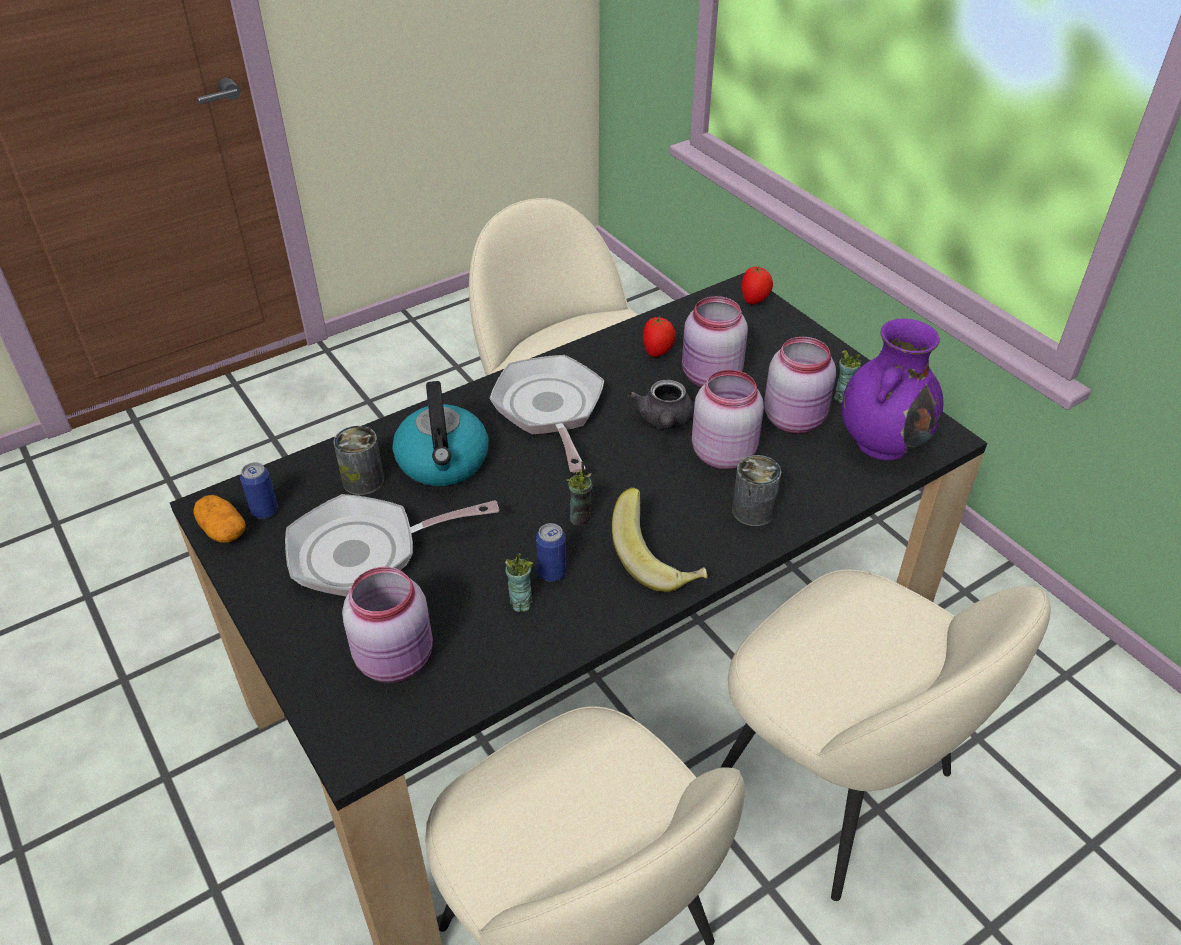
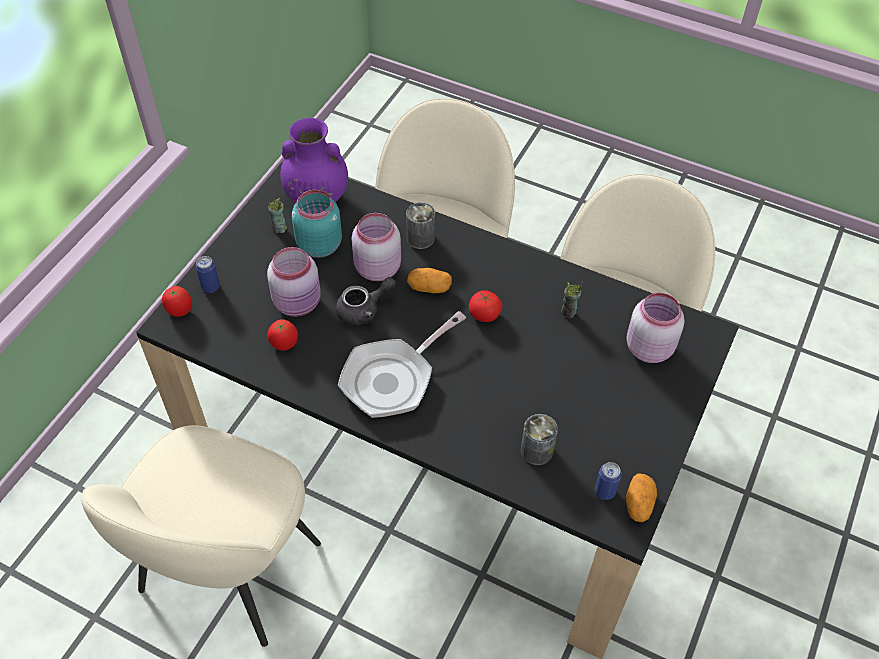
camera: 120 degrees left, 10 degrees up
frying pan [285,494,499,597] -> none
kettle [392,381,489,486] -> none
can [536,523,566,582] -> can moved to [196,256,220,293]
cup [566,461,593,526] -> tomato [469,290,502,322]
banana [612,488,708,592] -> none
pink jar [764,337,836,434] -> turquoise jar [292,190,342,258]
none -> potato [407,268,452,293]

